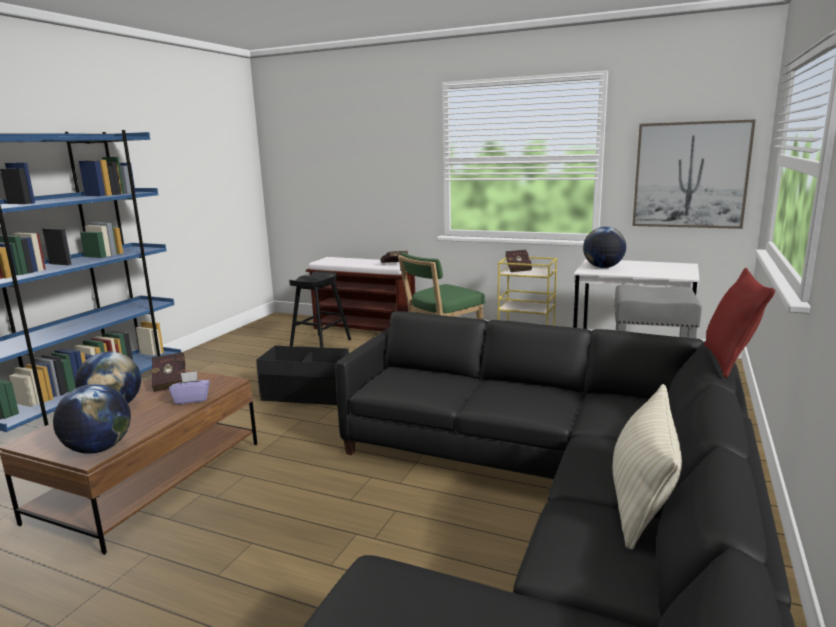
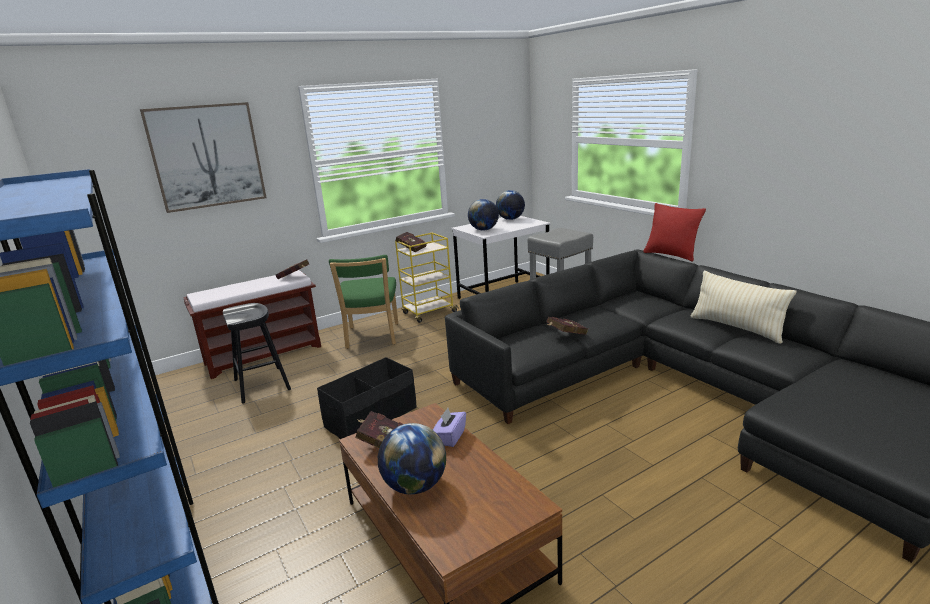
camera: 55 degrees left, 5 degrees up
globe [53,384,131,454] -> globe moved to [496,190,525,220]
picture [632,119,756,229] -> picture moved to [140,102,267,213]
none -> red book [546,317,588,335]

